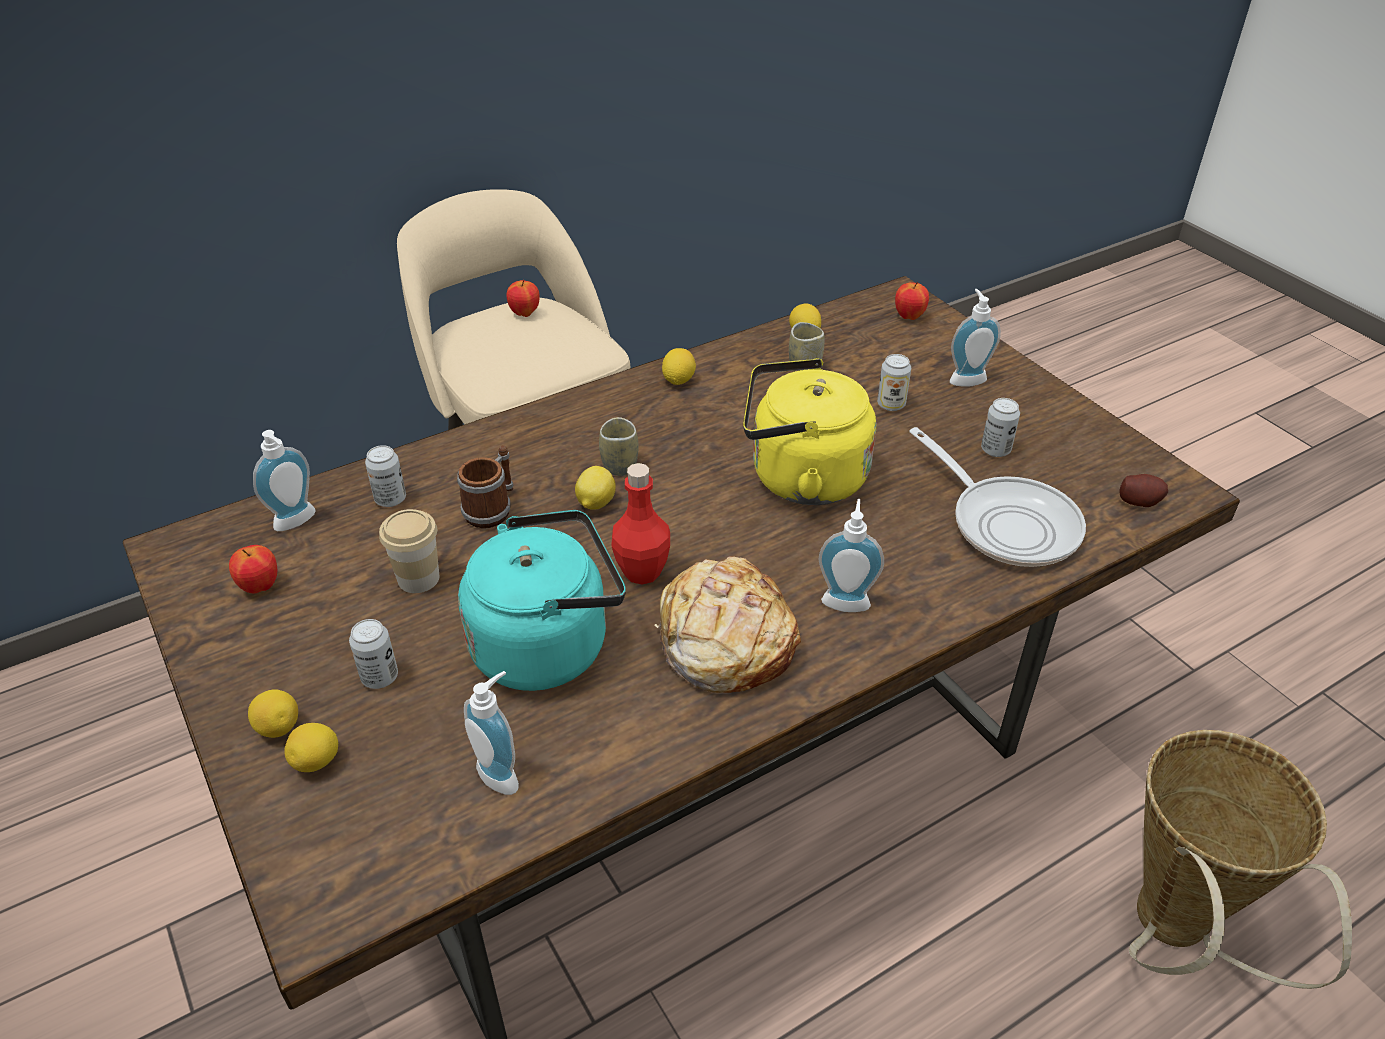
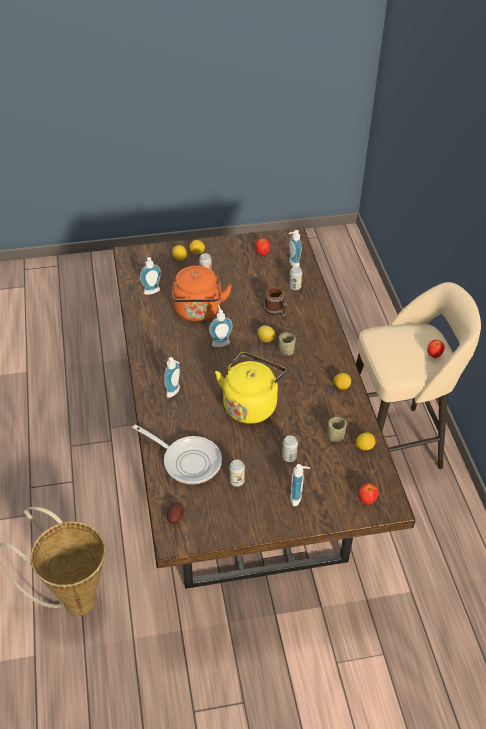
camera: 110 degrees right, 5 degrees up
cup [379,509,440,593] -> none
turquoise kettle [458,510,626,691] -> orange kettle [172,266,232,321]
red bottle [611,463,670,585] -> soap dispenser [209,305,233,347]
bread [654,556,801,693] -> none
frying pan [909,427,1086,567] -> frying pan turned 135 degrees counterclockwise [132,424,222,484]

